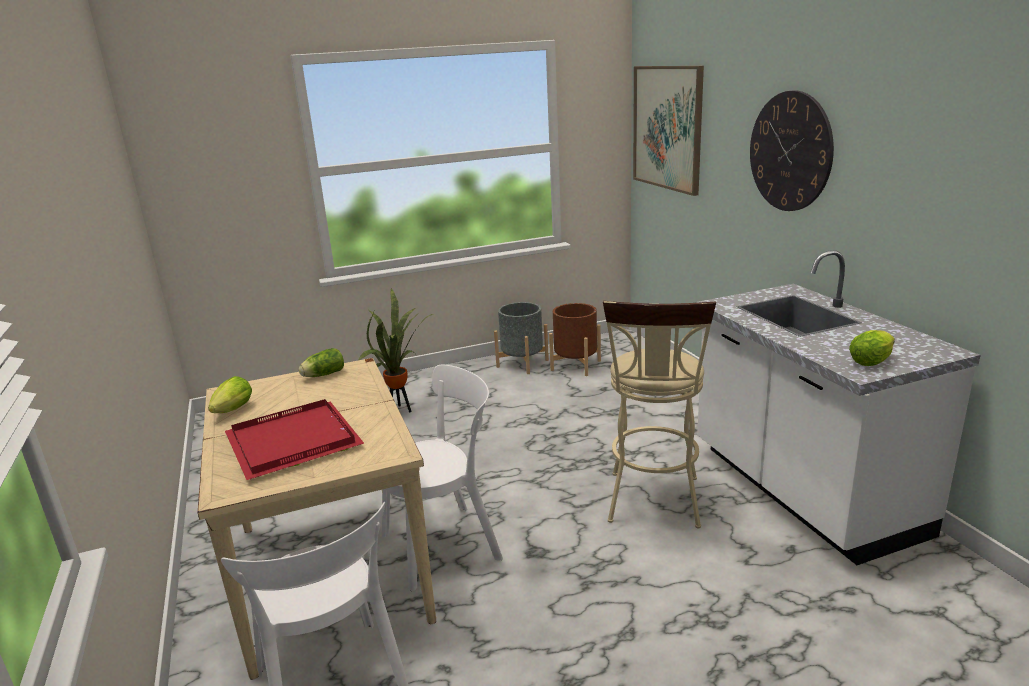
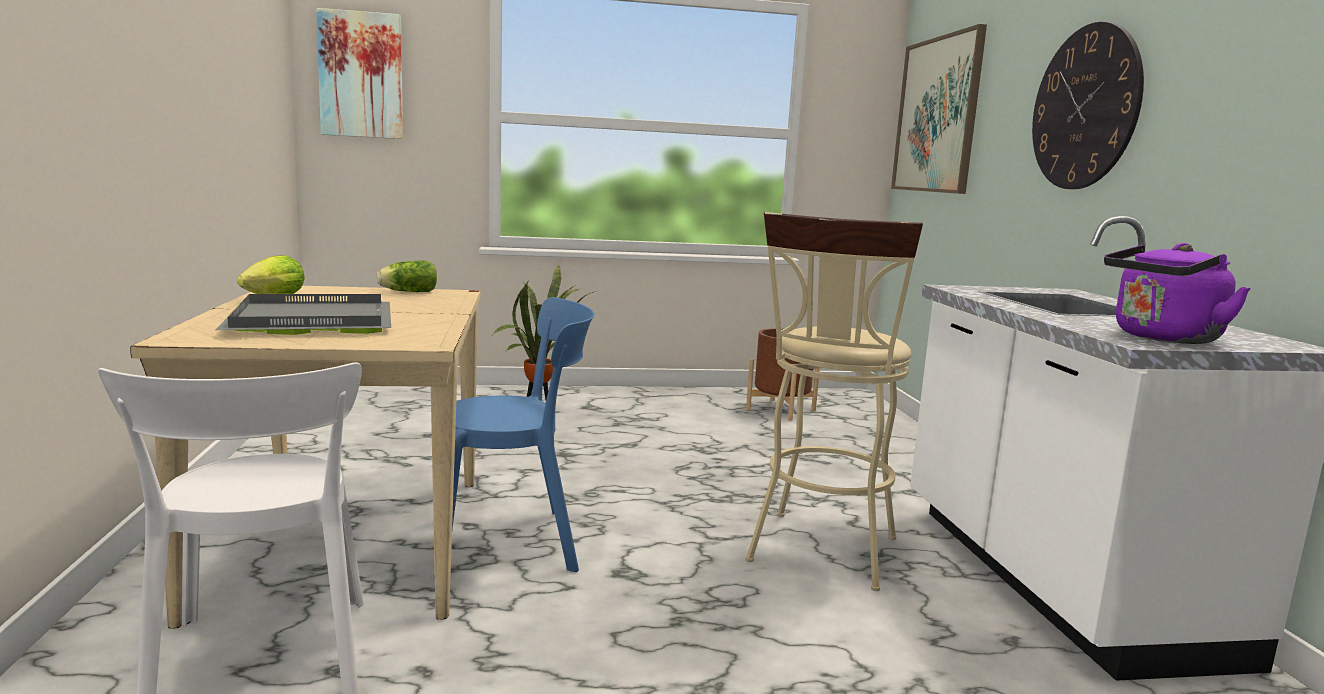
camera: 10 degrees right, 10 degrees down
red tray [225,399,364,480] -> grey tray [216,294,391,335]
white chair [382,365,503,591] -> blue chair [434,297,595,579]
grey planter [494,302,549,374] -> none
lettuce [849,330,895,366] -> purple kettle [1104,243,1251,344]
none -> picture [316,8,403,139]

